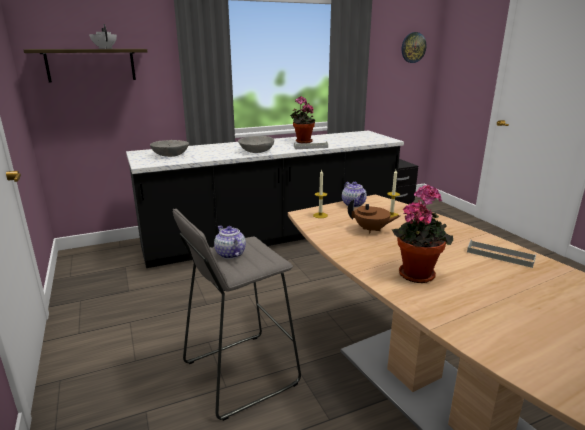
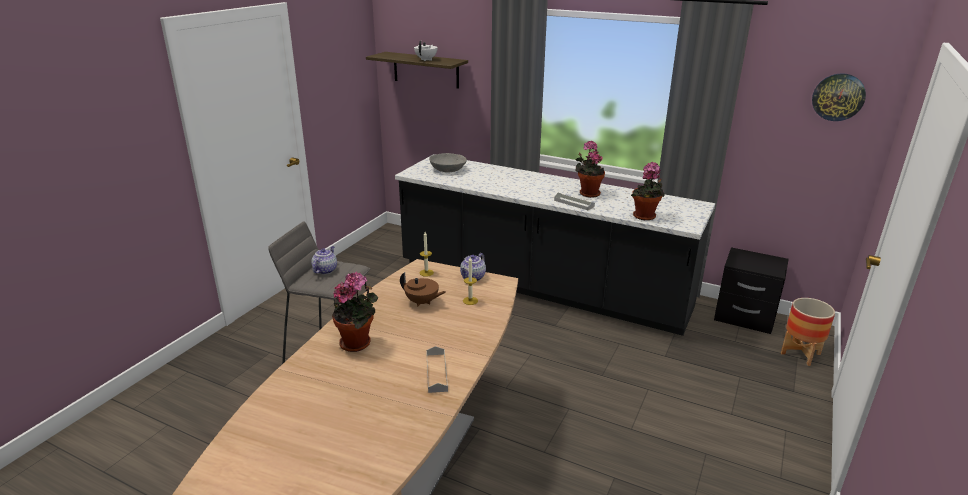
camera: 50 degrees right, 5 degrees up
grey bowl [238,136,274,153] -> none
brown teapot [348,199,400,234] -> brown teapot turned 45 degrees counterclockwise [400,272,446,307]
none -> potted plant [631,162,665,220]
none -> planter [781,298,835,366]

